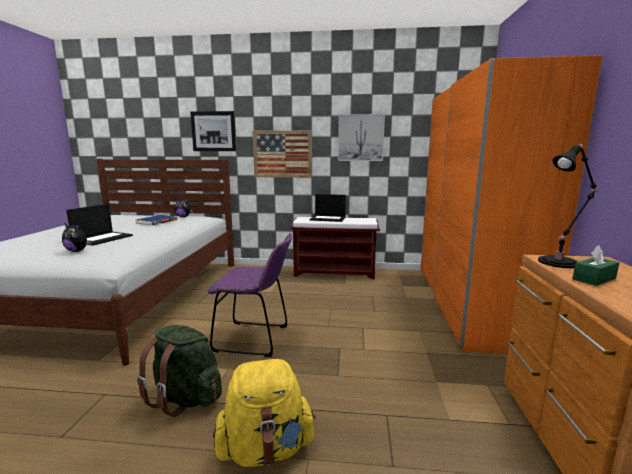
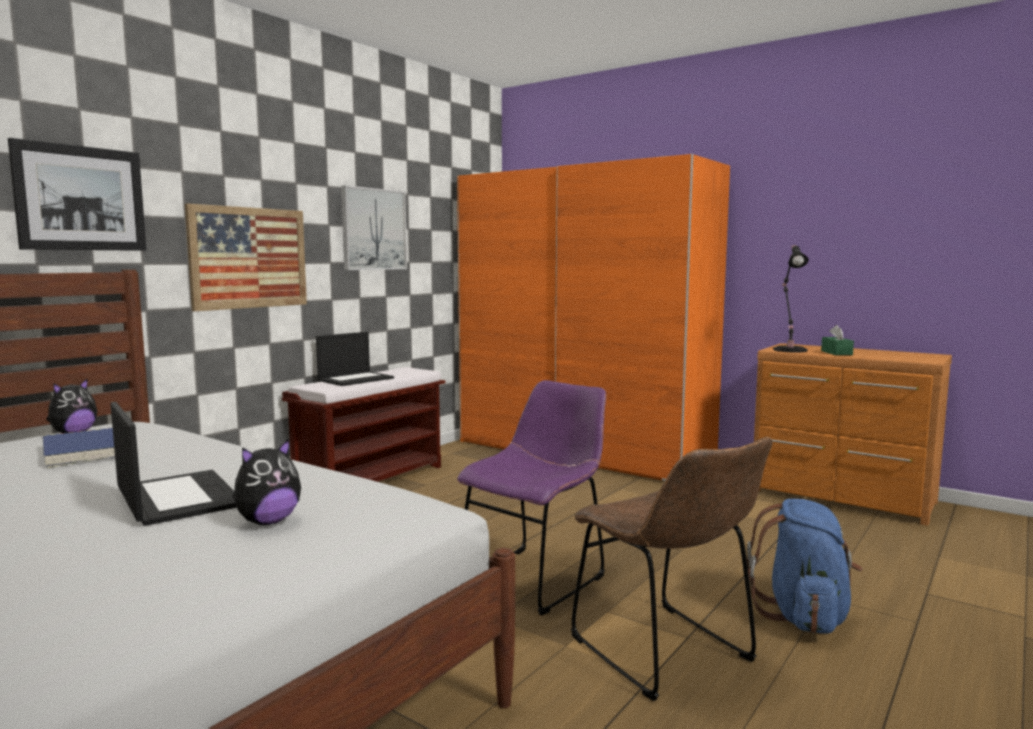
camera: 60 degrees left, 5 degrees down
green backpack [137,325,222,417] -> brown chair [571,437,773,701]
yellow backpack [213,359,316,467] -> blue backpack [747,499,863,634]

